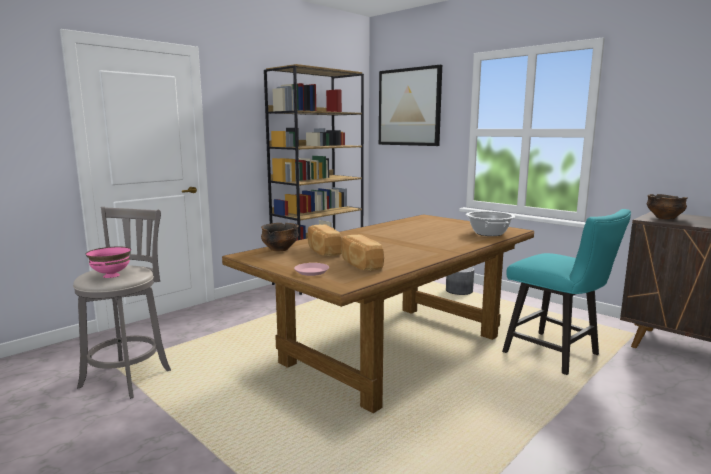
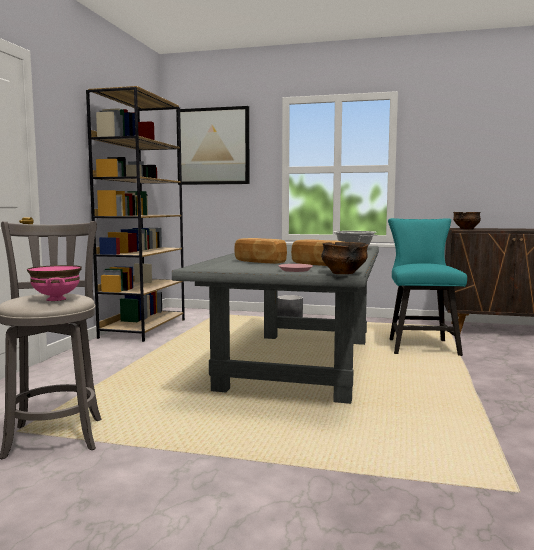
camera: 30 degrees left, 5 degrees down
brown dining table [222,214,534,413] -> grey dining table [172,245,379,404]
bowl [261,223,299,251] -> bowl moved to [321,242,368,274]
turquoise chair [502,209,631,375] -> turquoise chair turned 105 degrees counterclockwise [388,218,467,356]

